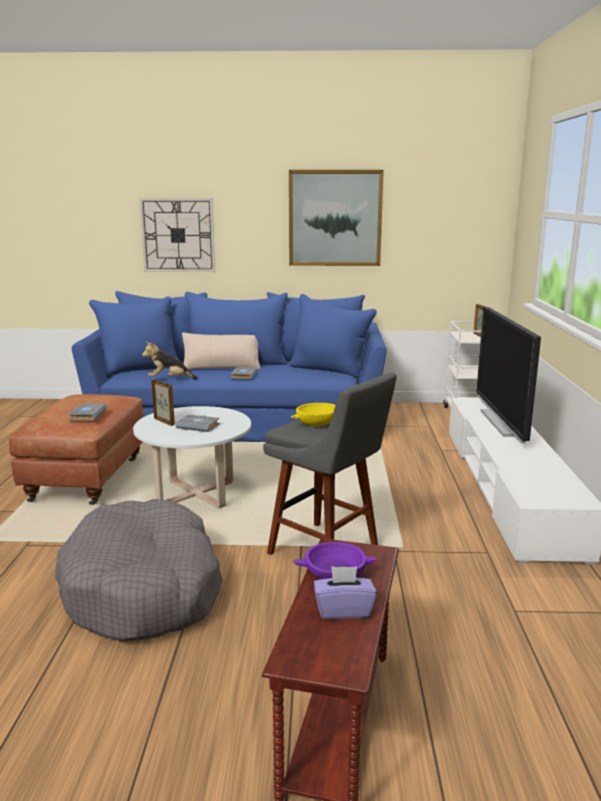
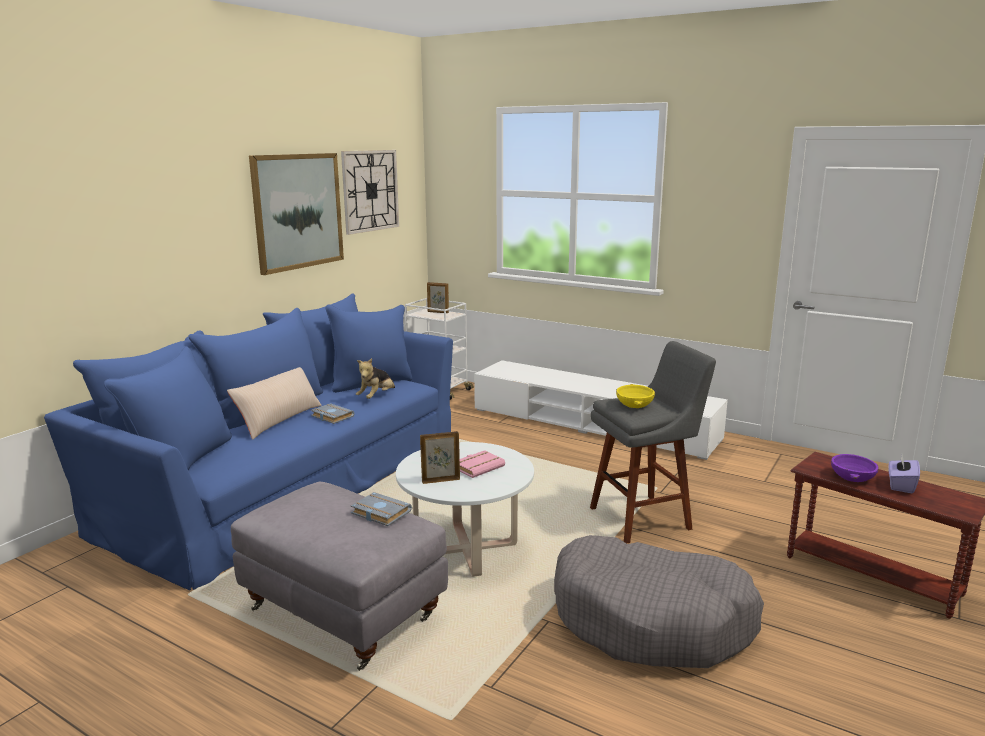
camera: 60 degrees left, 0 degrees up
brown ottoman [9,394,144,505] -> grey ottoman [231,482,448,671]
wall clock [139,198,215,272] -> wall clock moved to [341,150,399,235]
plush toy [142,341,198,379] -> plush toy moved to [356,358,395,399]
grey book [175,414,220,432] -> pink book [460,450,505,478]
television [476,307,541,444] -> none

